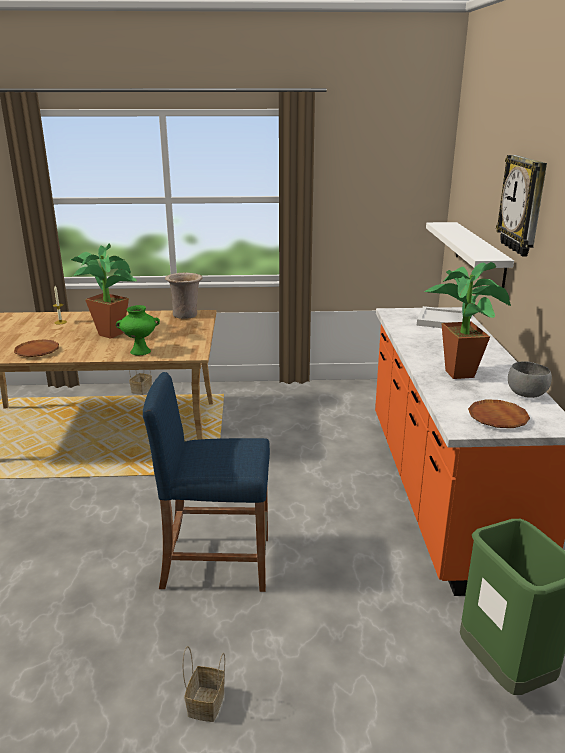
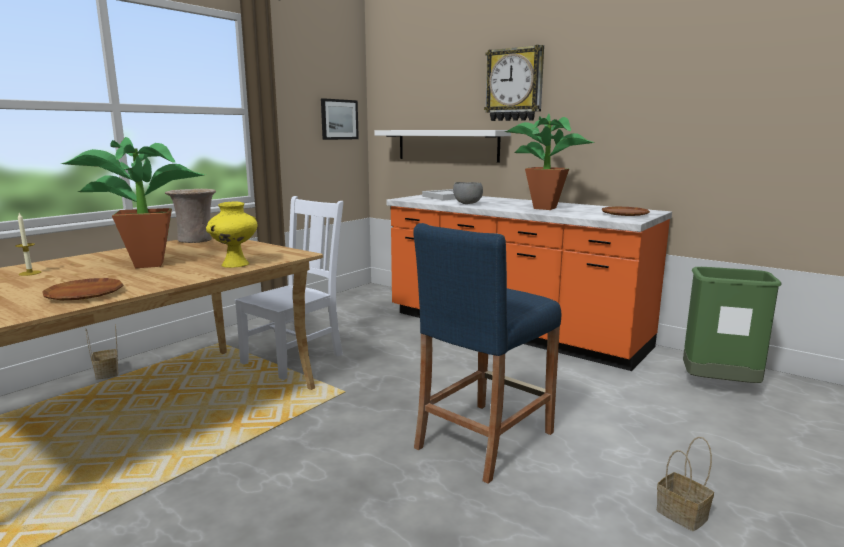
camera: 50 degrees left, 10 degrees down
green vase [116,305,160,355] -> yellow vase [206,202,258,268]
grey bowl [508,361,552,398] -> grey bowl moved to [453,182,483,204]
none -> white chair [235,196,344,380]
none -> picture [321,98,359,140]

